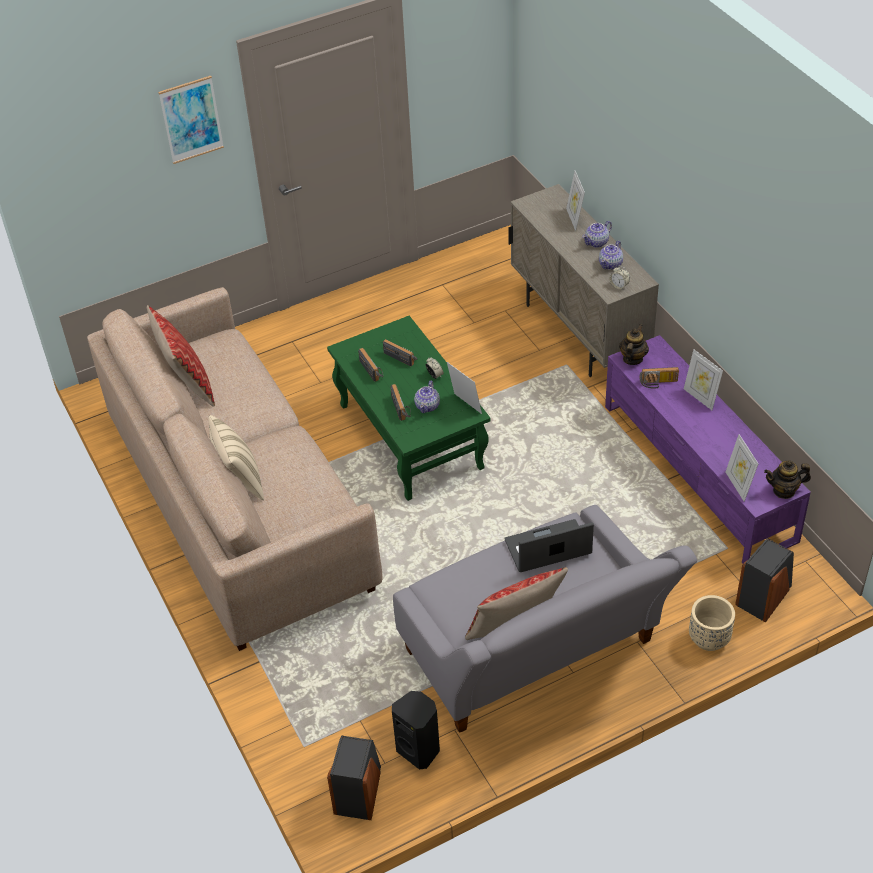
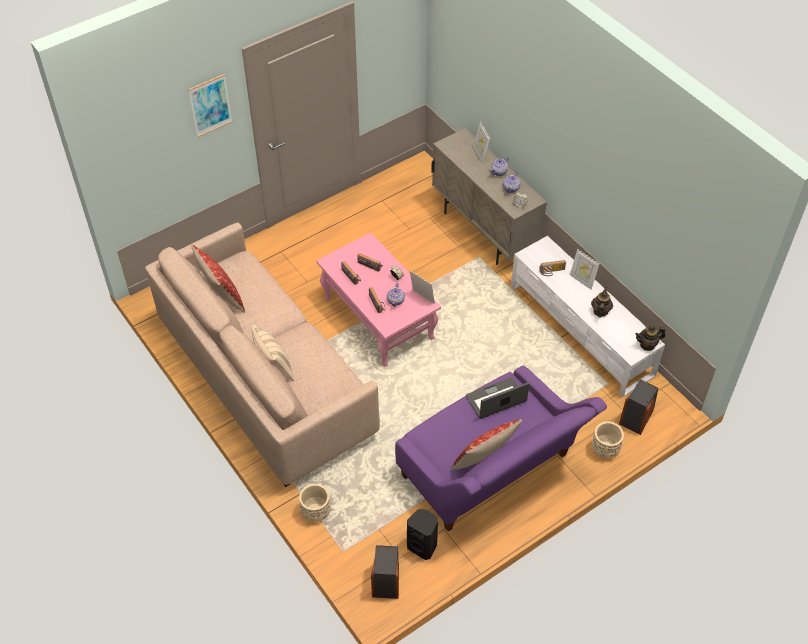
camera: 10 degrees left, 5 degrees up
green coffee table [327,316,491,501] -> pink coffee table [316,233,441,367]
grey sofa [393,505,697,733] -> purple sofa [395,366,607,531]
purple tv stand [605,335,811,563] -> white tv stand [511,236,665,397]
teapot [619,324,649,365] -> teapot moved to [591,287,613,318]
picture frame [726,434,759,502] -> none
none -> beige planter [299,484,331,522]

